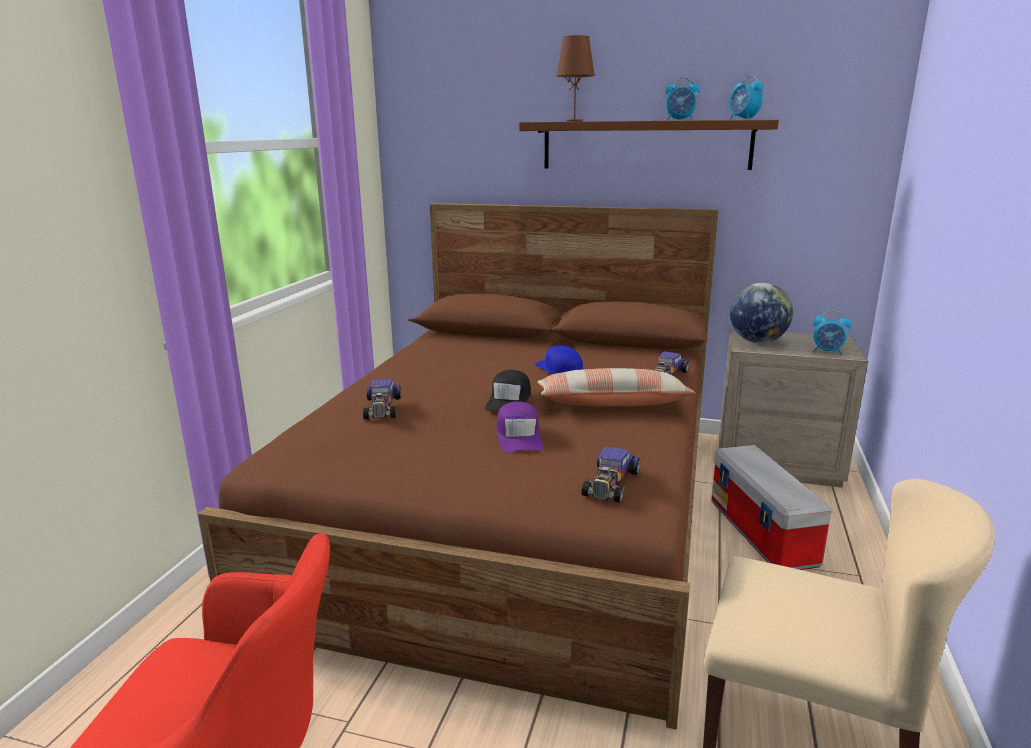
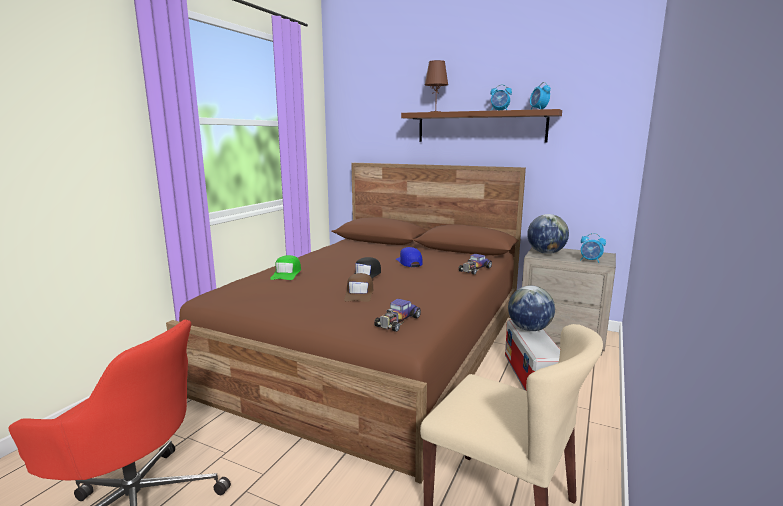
camera: 10 degrees right, 5 degrees down
toy car [363,379,401,419] -> green cap [270,255,301,280]
purple cap [496,401,544,452] -> brown cap [344,273,374,302]
pillow [537,368,696,407] -> none
none -> globe [508,286,555,331]

